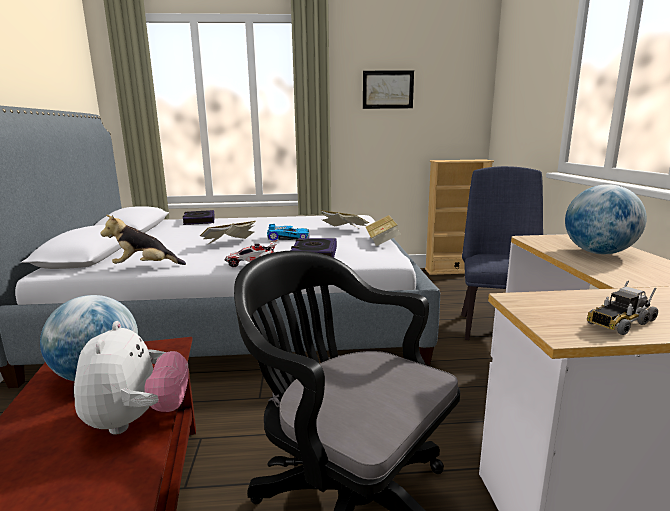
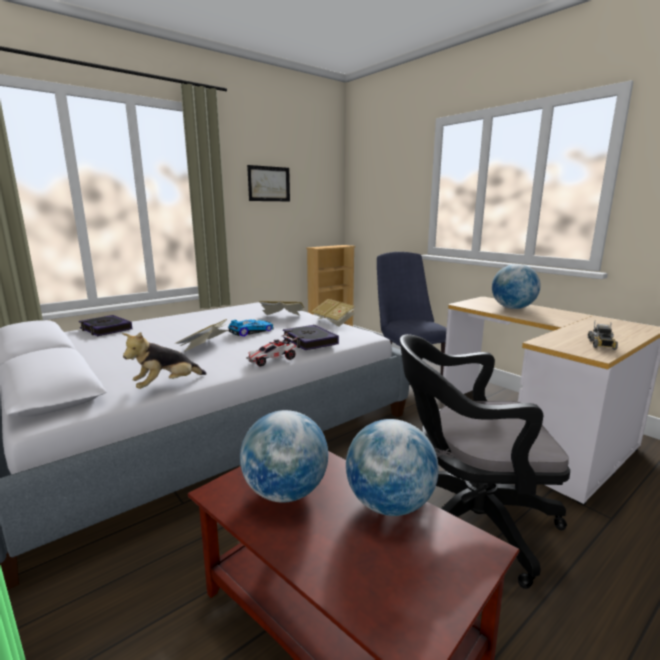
camera: 35 degrees left, 0 degrees up
plush toy [74,321,189,434] -> globe [346,419,439,516]

